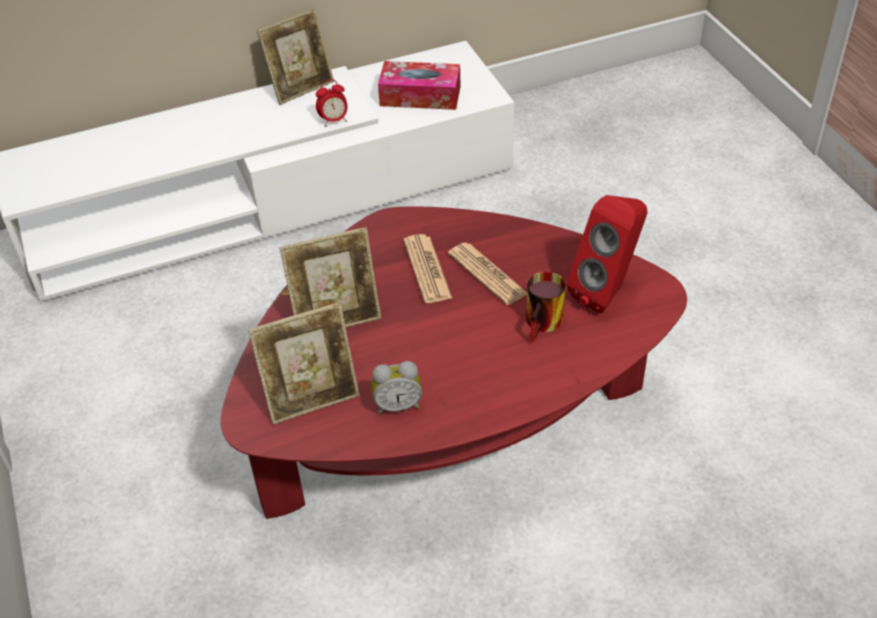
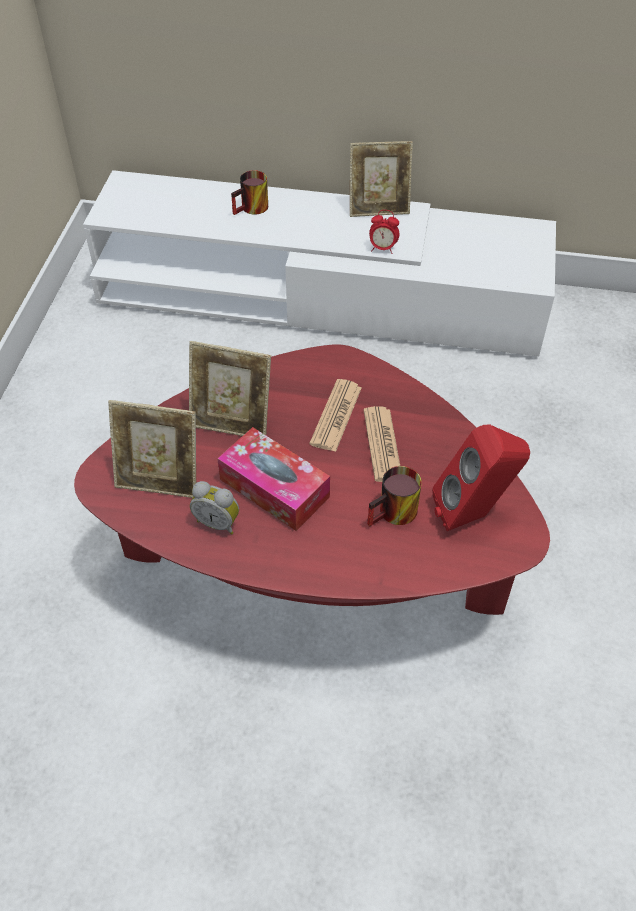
camera: 30 degrees right, 5 degrees up
tissue box [378,61,461,110] -> tissue box moved to [217,427,330,531]
none -> mug [231,170,268,215]

